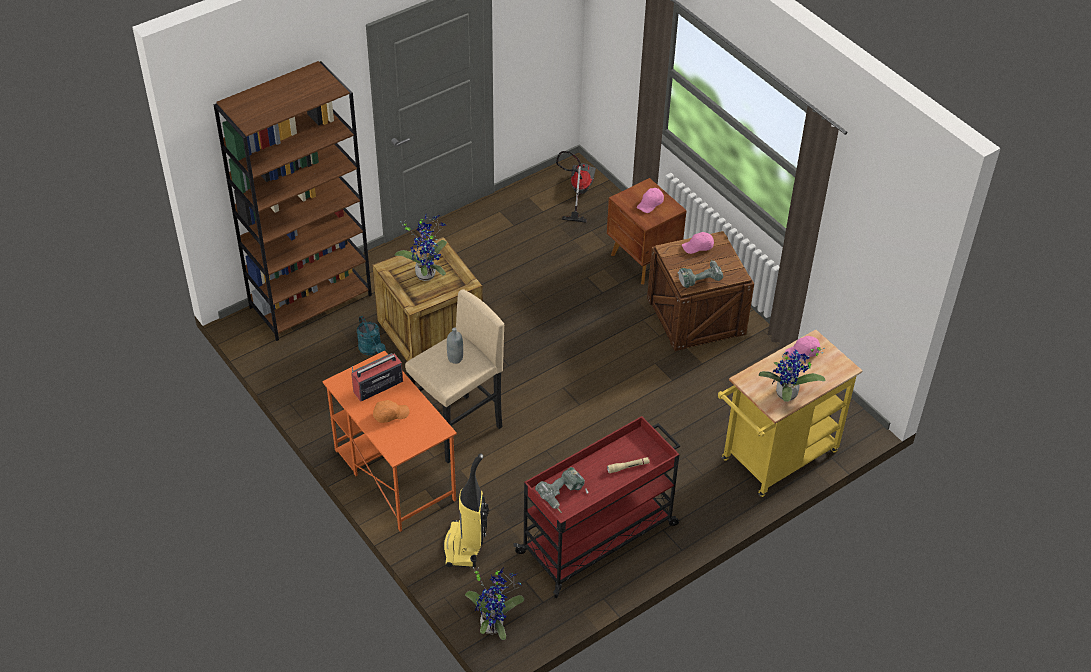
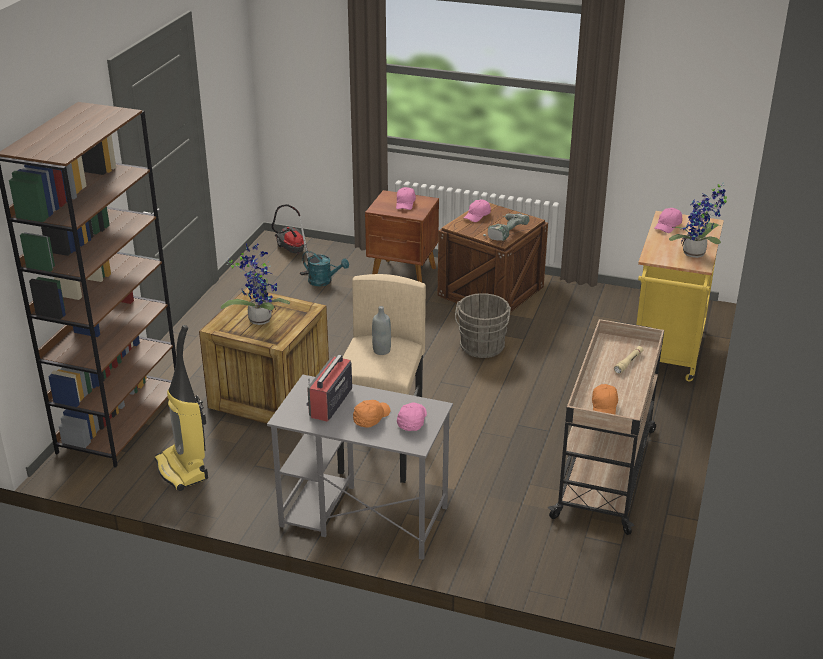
camera: 35 degrees left, 15 degrees down
orange desk [322,351,457,532] -> grey desk [267,375,453,560]
turquoise watering can [357,316,386,355] -> turquoise watering can moved to [302,251,349,286]
vacuum cleaner [443,453,489,567] -> vacuum cleaner moved to [155,325,208,491]
potted plant [465,567,524,640] -> none
red cart [513,416,680,598] -> beige cart [548,319,664,535]
power drill [535,467,589,513] -> orange cap [592,384,618,414]
none -> pink cap [397,402,427,431]
none -> grey bucket [455,293,511,358]

